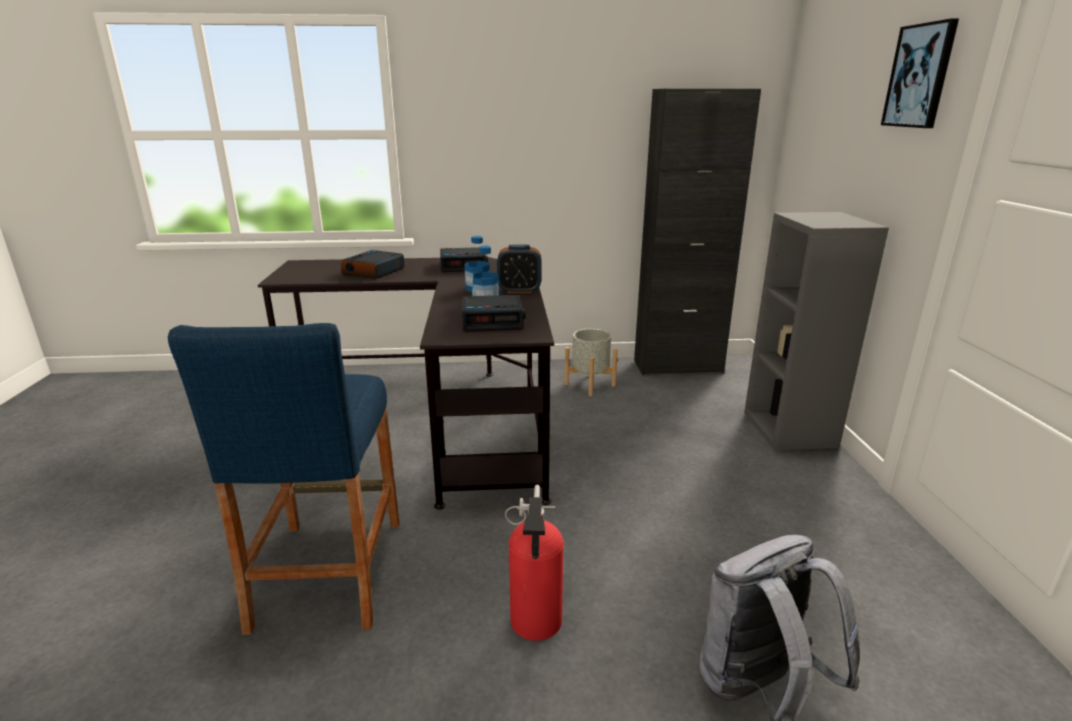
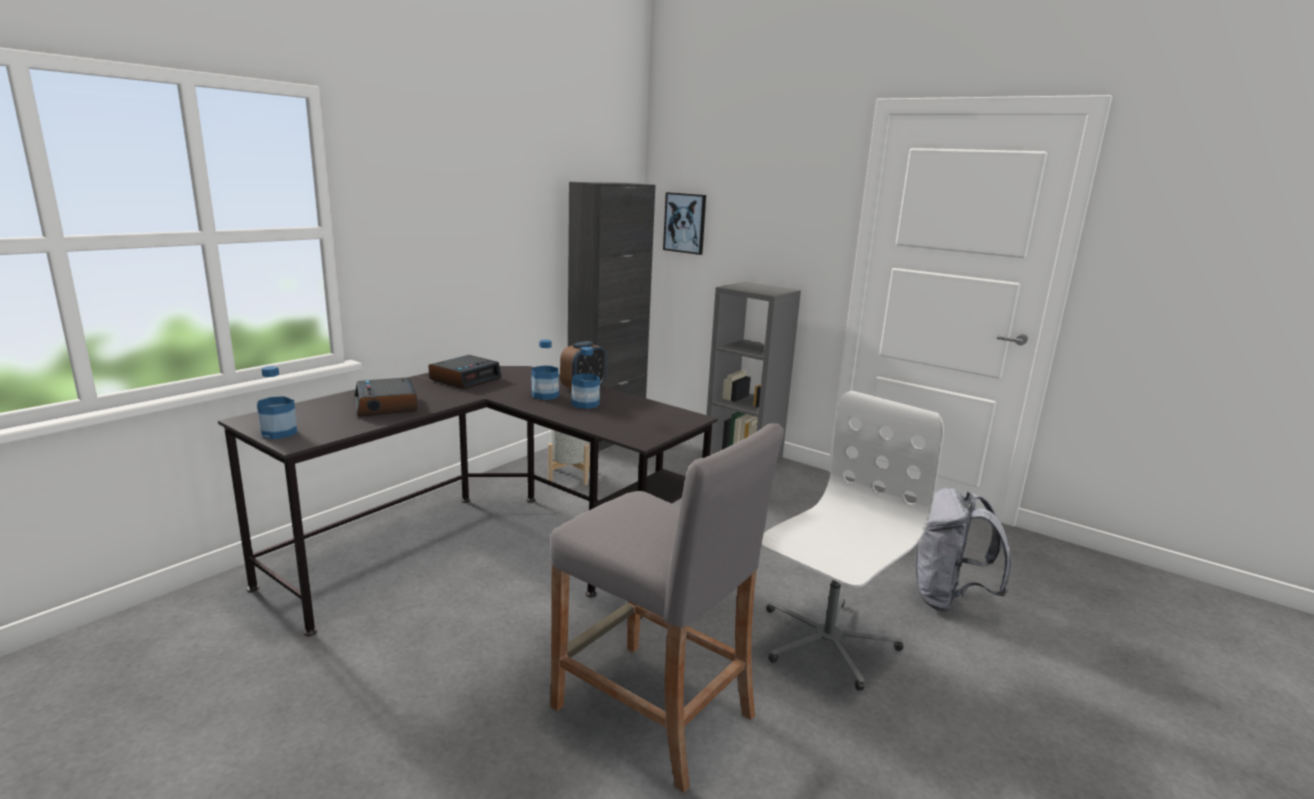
camera: 50 degrees left, 5 degrees down
blue stool [168,323,399,635] -> grey stool [550,423,784,793]
alarm clock [462,295,526,332] -> none
fire extinguisher [505,485,564,641] -> white office chair [761,390,944,691]
picture [881,18,959,128] -> picture moved to [663,192,706,255]
none -> bottle [257,366,297,439]

